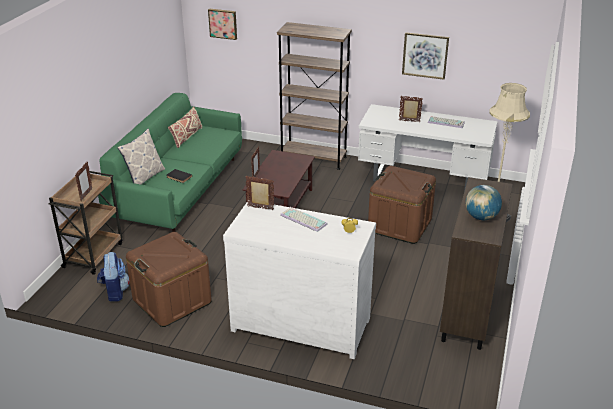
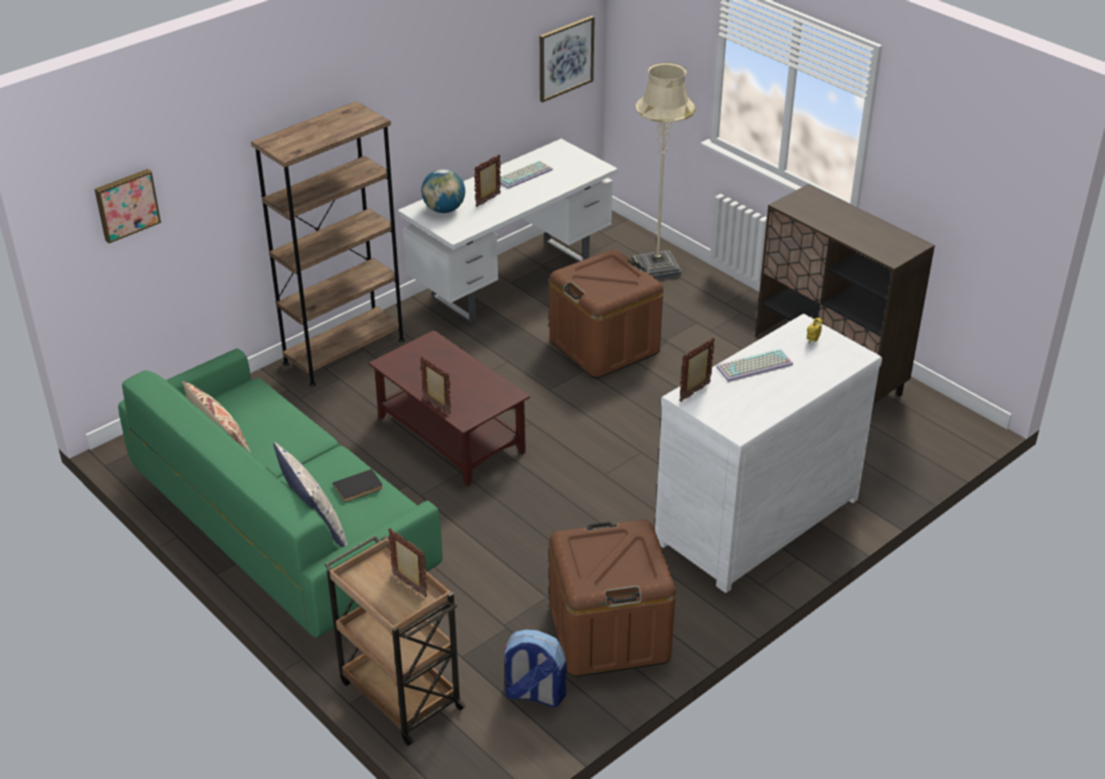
camera: 60 degrees left, 5 degrees up
picture [402,32,449,80] -> picture moved to [540,16,595,102]
globe [465,185,502,220] -> globe moved to [421,169,465,213]

